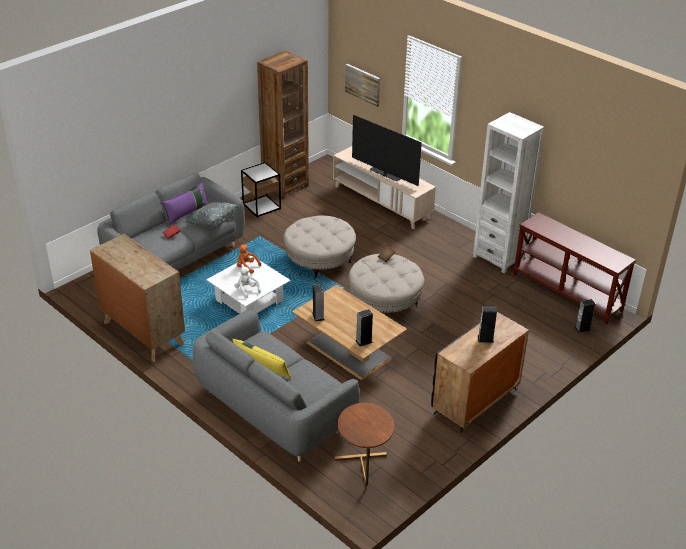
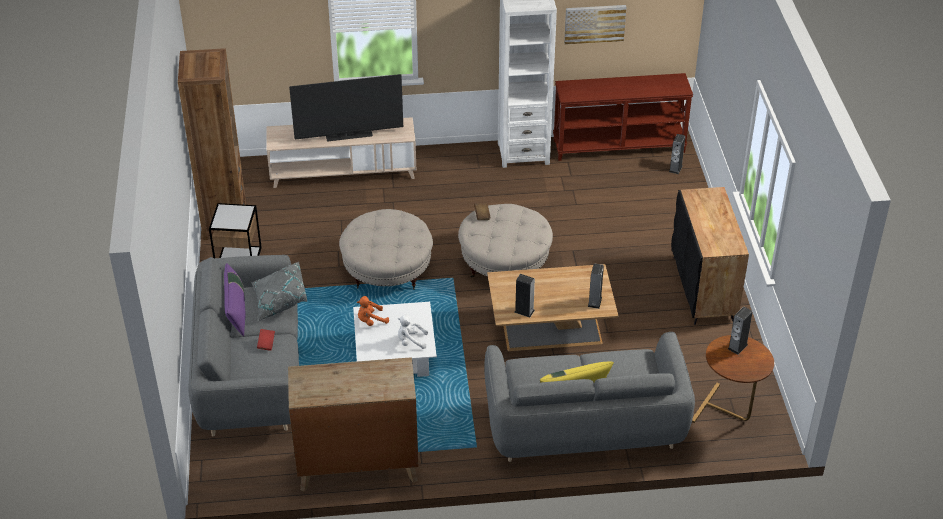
camera: 50 degrees left, 5 degrees up
picture [345,64,380,107] -> picture moved to [564,5,626,45]
speaker [478,306,497,343] -> speaker moved to [728,307,753,355]

